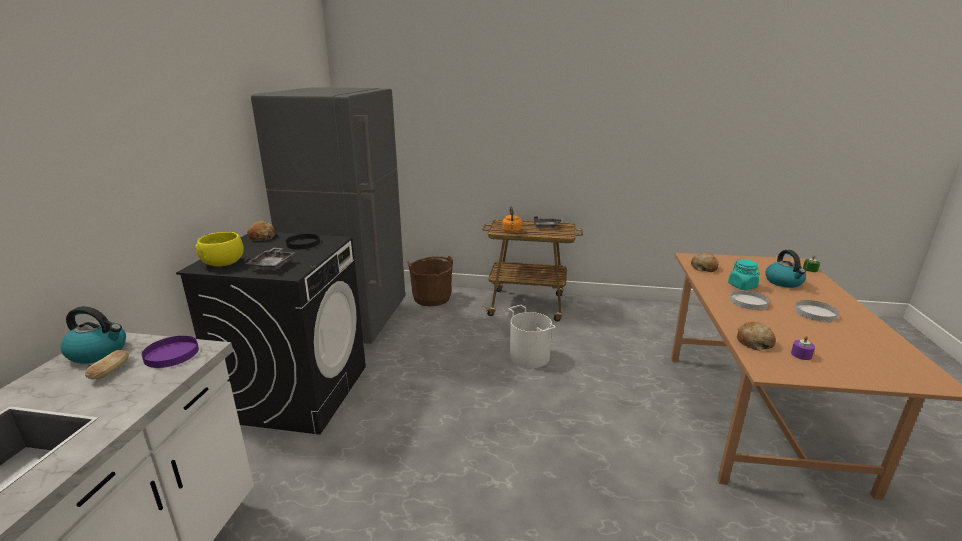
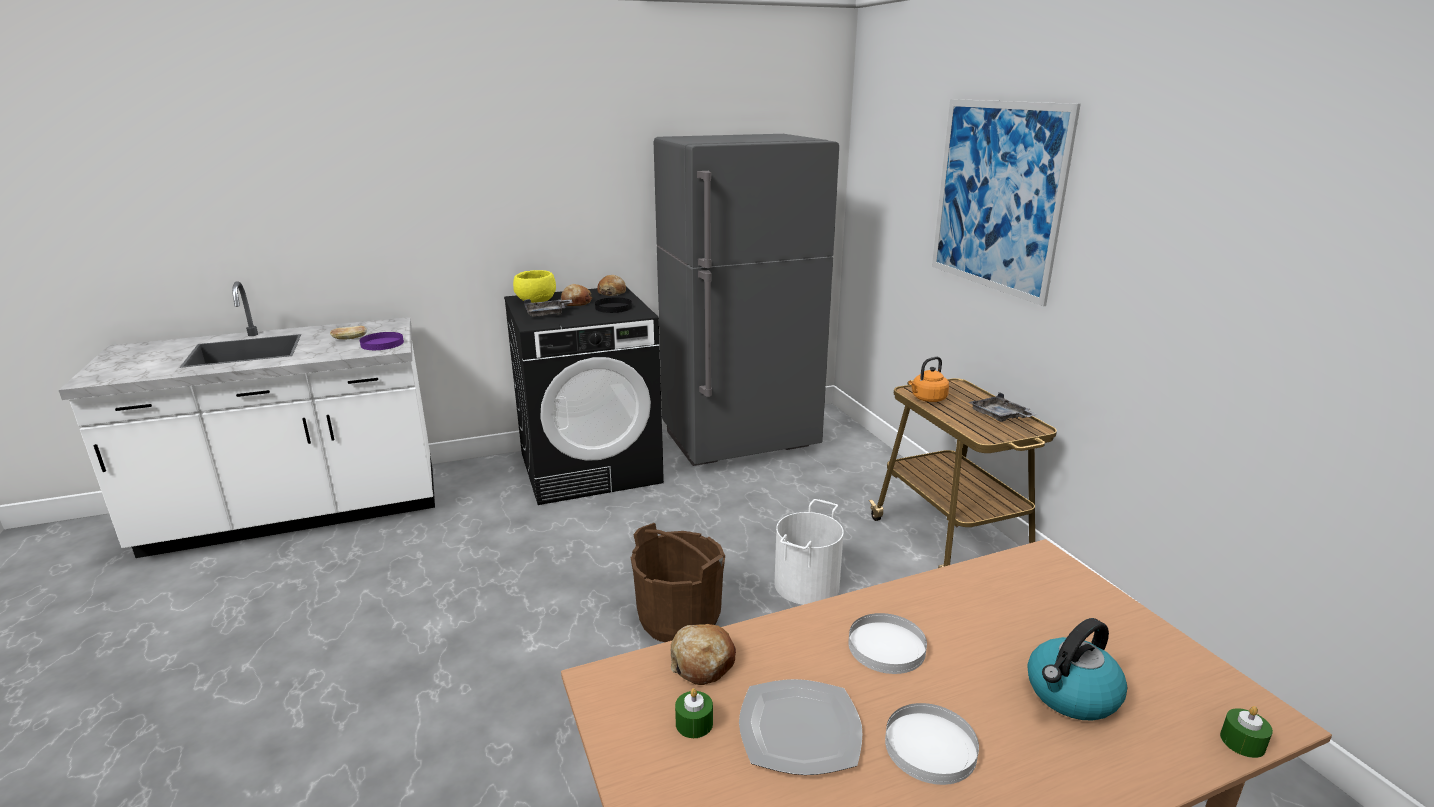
camera: 60 degrees right, 0 degrees up
kettle [60,306,126,363] -> none
brown bucket [407,256,453,306] -> brown bucket moved to [631,523,725,642]
bread [691,253,718,272] -> bread moved to [561,284,593,306]
turquoise jar [728,259,760,290] -> none
purple candle [791,336,815,360] -> green candle [675,688,713,738]
none -> plate [739,679,862,775]
none -> picture [932,99,1081,306]

